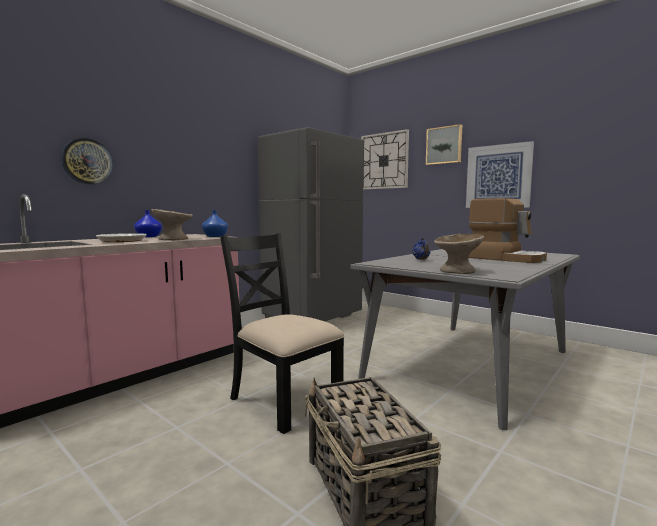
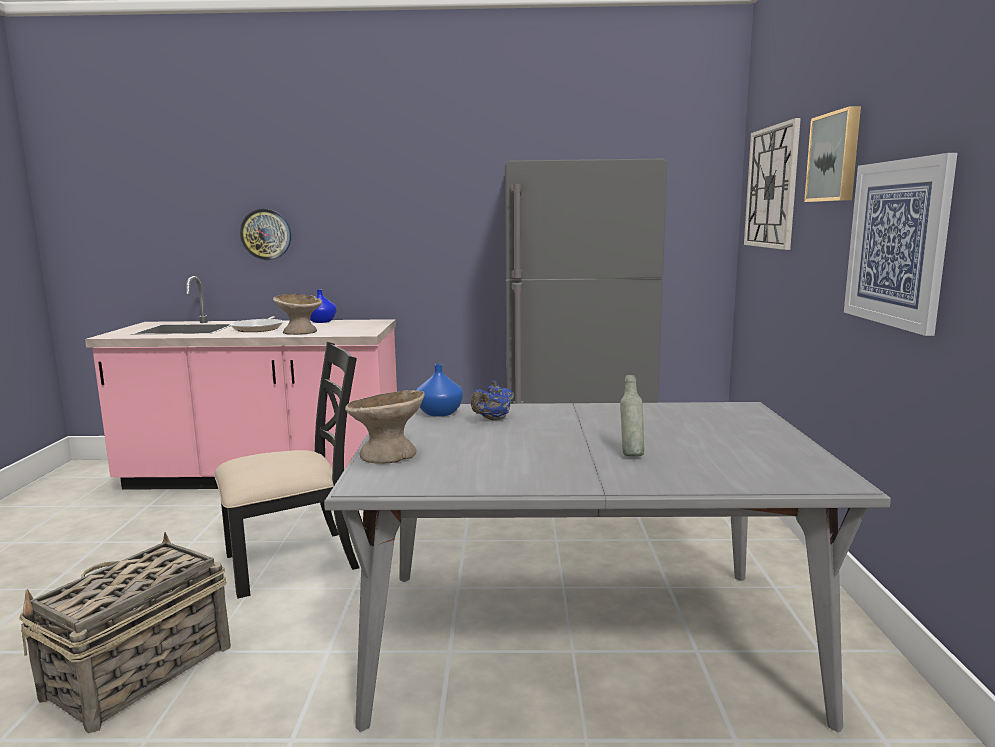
camera: 50 degrees right, 5 degrees up
blue vase [202,210,228,237] -> blue vase moved to [416,364,463,417]
black chair [220,233,344,434] -> black chair turned 60 degrees clockwise [214,341,360,599]
coffee machine [468,198,547,263] -> grey bottle [620,375,644,456]

